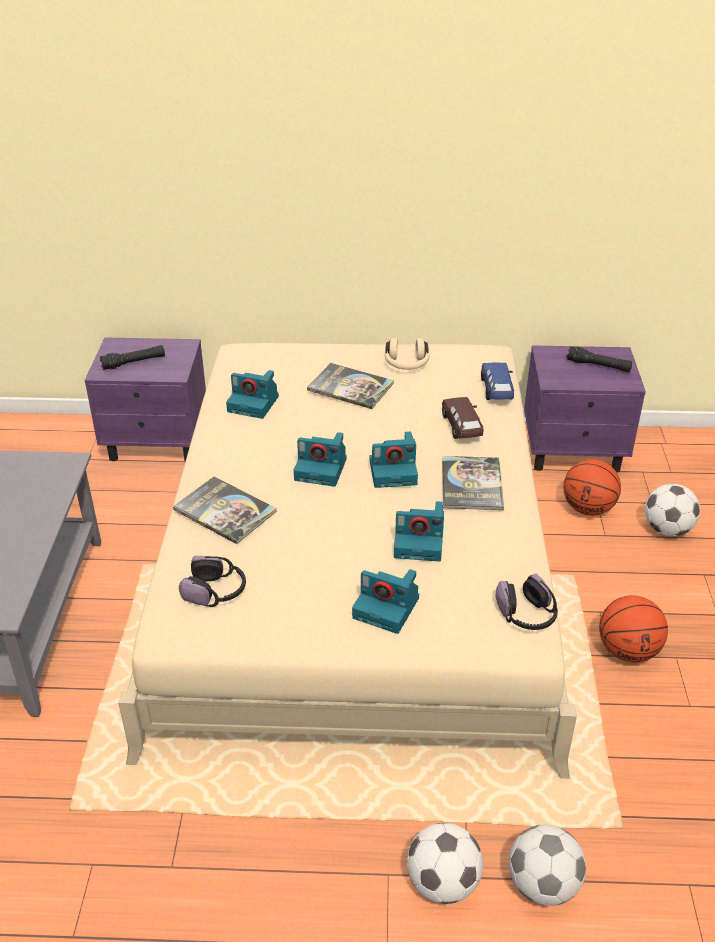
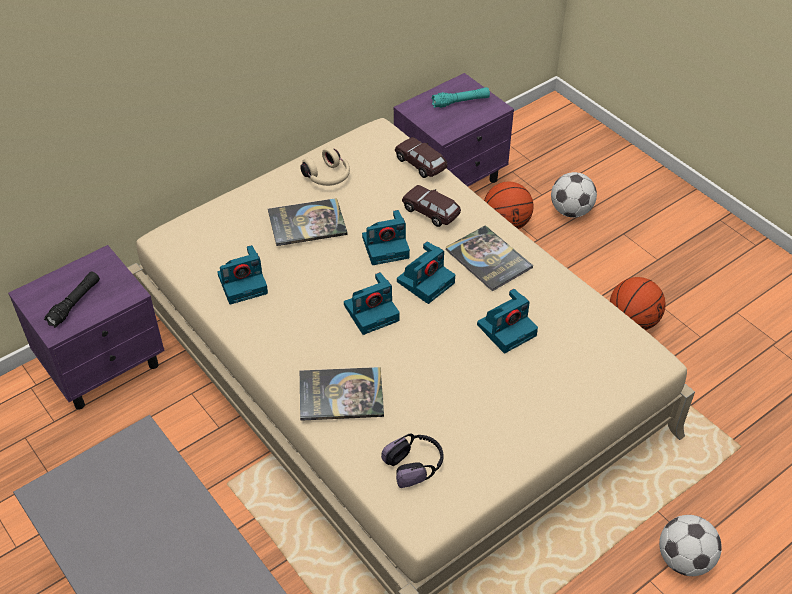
camera: 40 degrees left, 10 degrees up
camera [352,569,419,634] -> camera moved to [362,210,410,265]
blue toy car [481,363,514,400] -> brown toy car [395,137,447,178]
headphones [496,574,558,630] -> none
football [509,824,586,906] -> none
black flashlight [567,346,632,372] -> turquoise flashlight [431,87,490,108]

